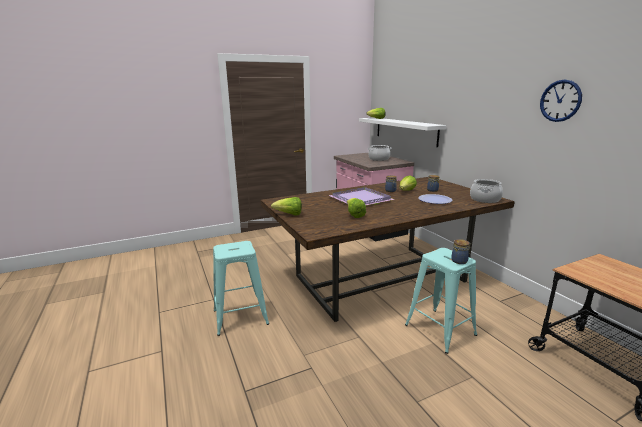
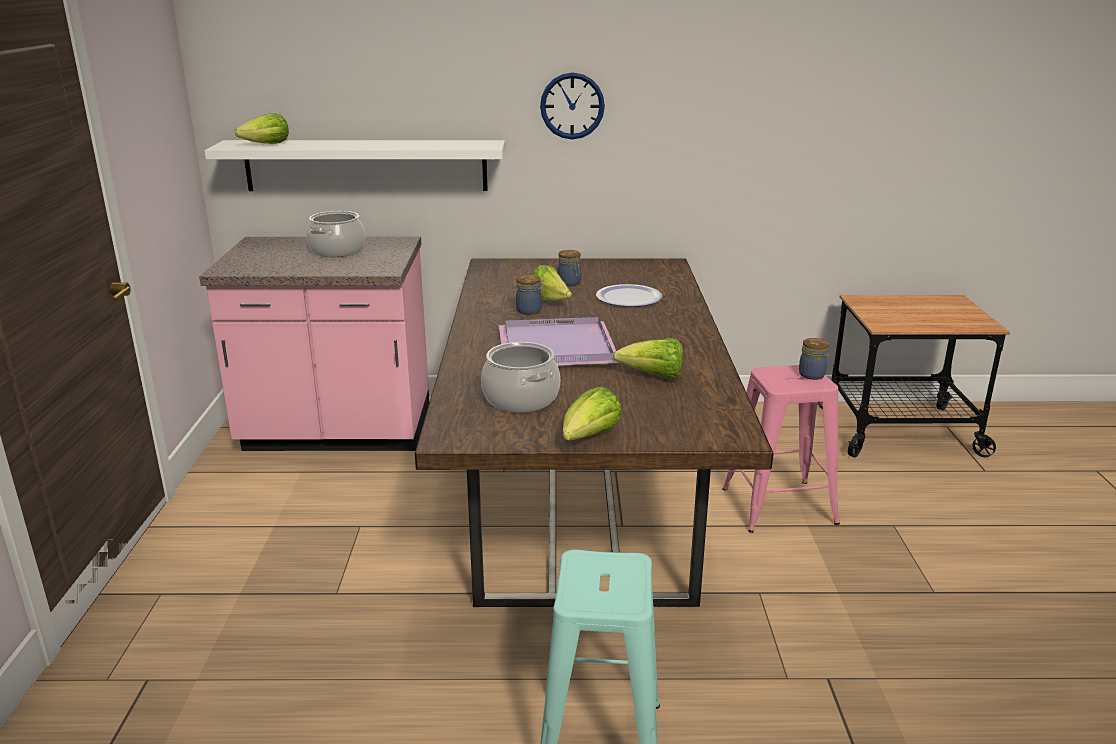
camera: 65 degrees left, 5 degrees up
turquoise stool [405,248,477,354] -> pink stool [722,365,840,533]
cooking pot [470,179,503,203] -> cooking pot moved to [481,342,560,412]
wall clock [540,80,582,122] -> wall clock moved to [540,72,605,139]

